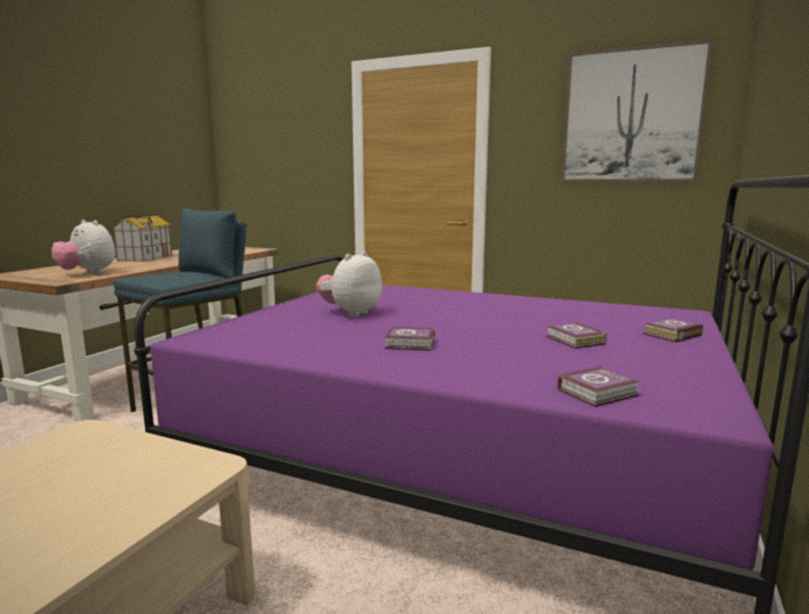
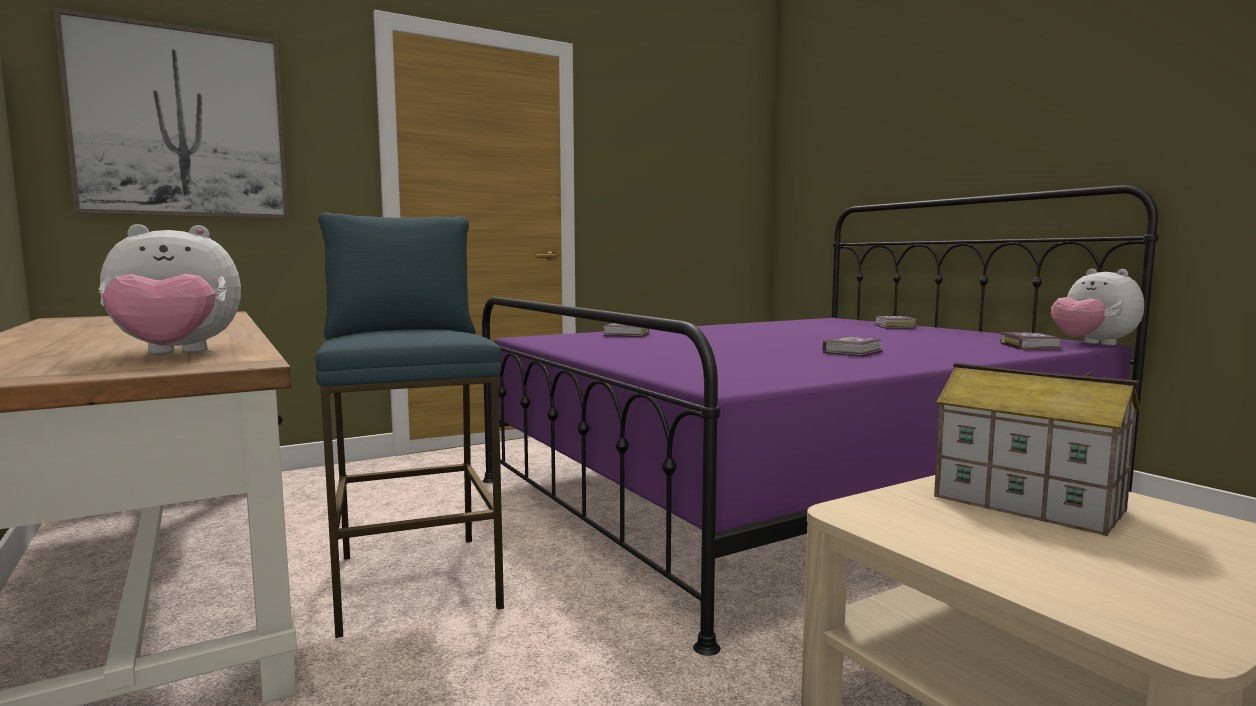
camera: 55 degrees left, 5 degrees down
toy house [112,214,172,262] -> toy house moved to [934,362,1140,536]
plush toy [316,251,382,317] -> plush toy moved to [1051,268,1144,346]
book [546,322,607,349] -> book moved to [603,323,649,337]
picture [561,39,713,182] -> picture moved to [54,8,289,219]

